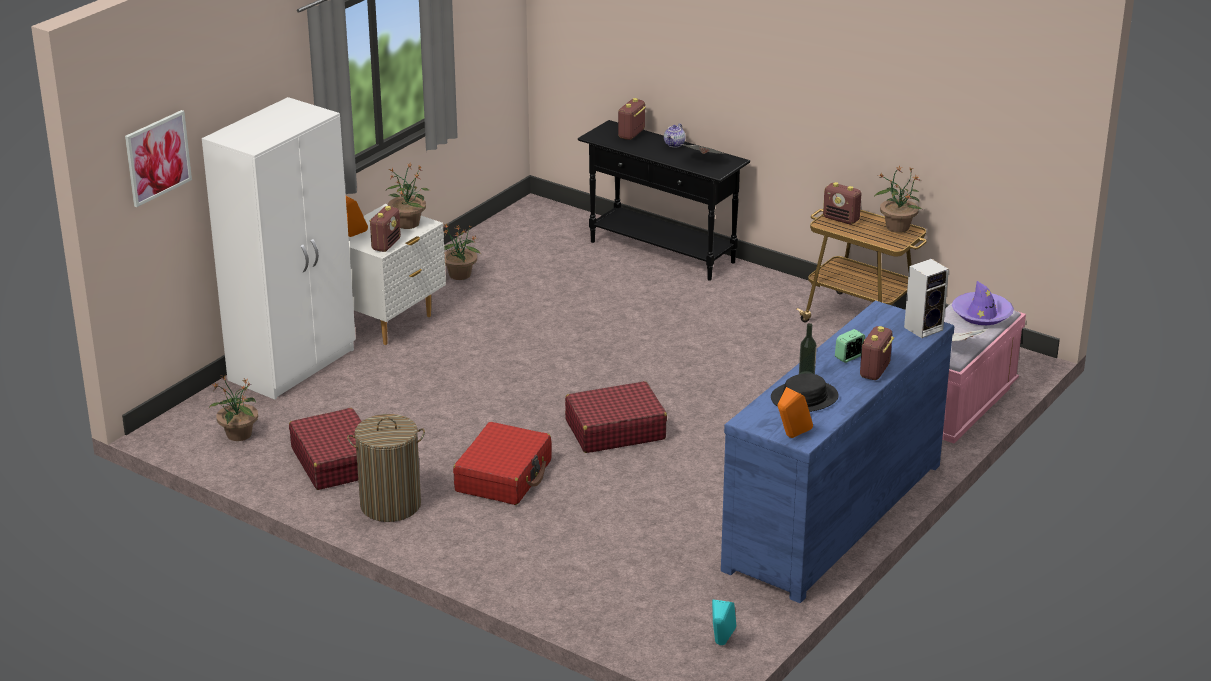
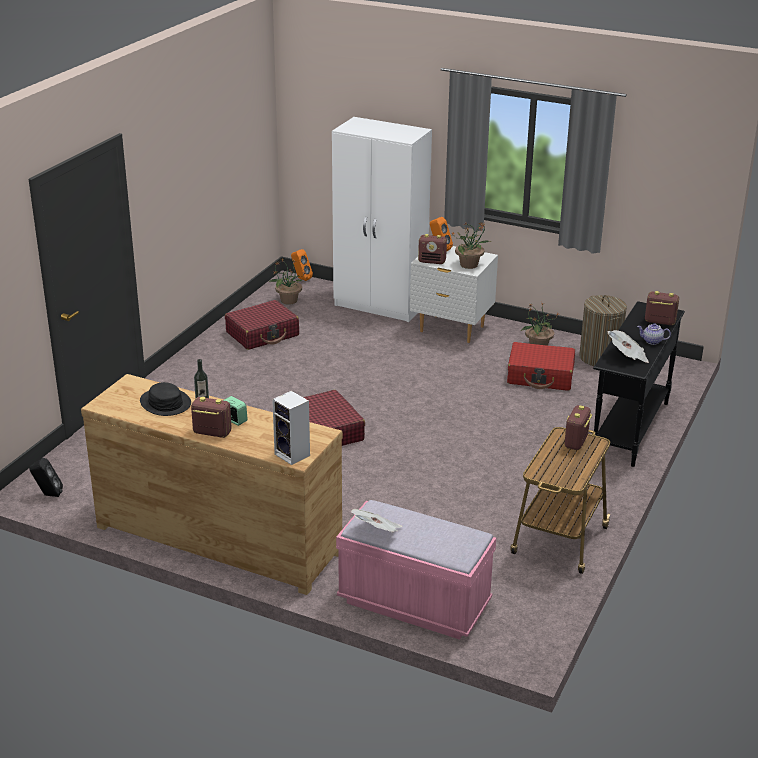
camera: 80 degrees right, 0 degrees up
picture [125,110,192,207] -> none
laundry basket [347,414,425,522] -> laundry basket moved to [579,295,627,366]
red suitcase [453,422,552,505] -> red suitcase moved to [507,342,575,391]
turquoise speaker [712,600,736,645] -> black speaker [29,458,63,497]
blue dresser [721,300,954,603] -> brown dresser [81,374,343,595]
orange speaker [778,387,813,438] -> orange speaker moved to [291,249,313,281]
potted plant [874,166,922,233] -> none
purple hat [952,281,1014,325] -> none

